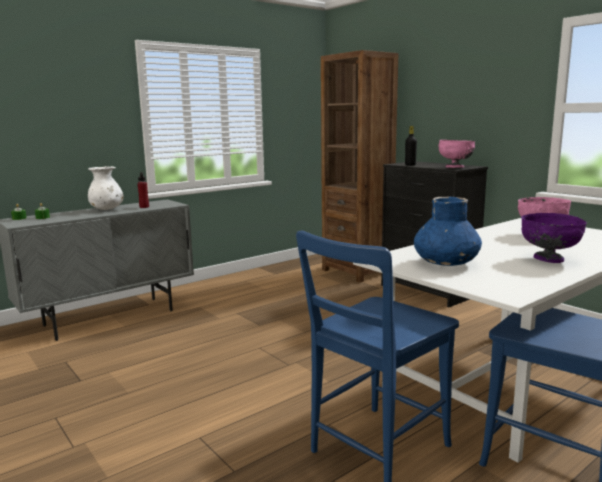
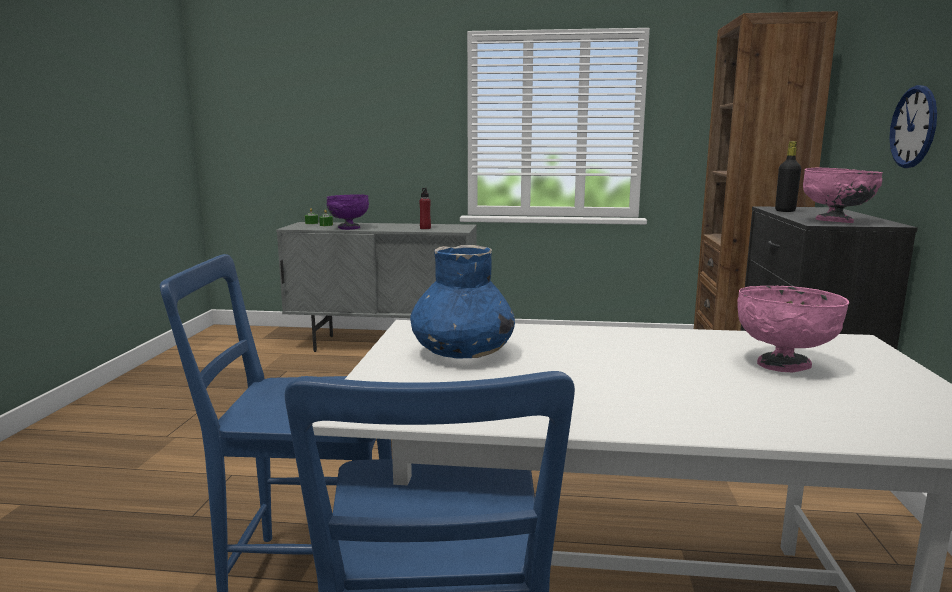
camera: 45 degrees right, 0 degrees up
white vase [88,166,124,210] -> none
purple bowl [521,213,587,263] -> purple bowl moved to [326,194,369,230]
none -> wall clock [889,85,937,168]

